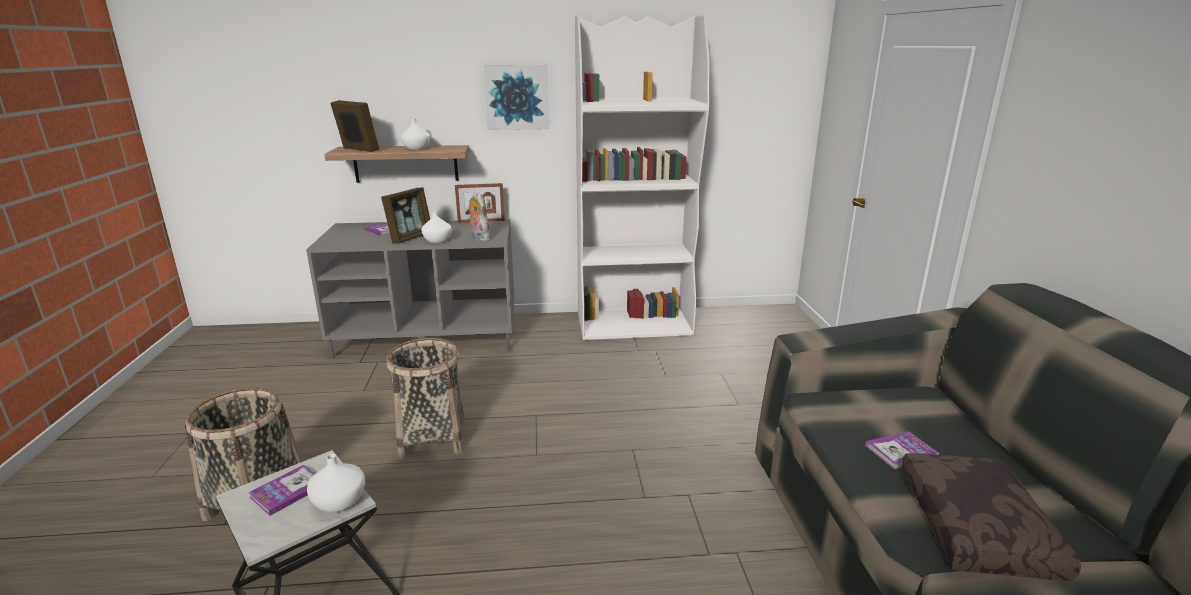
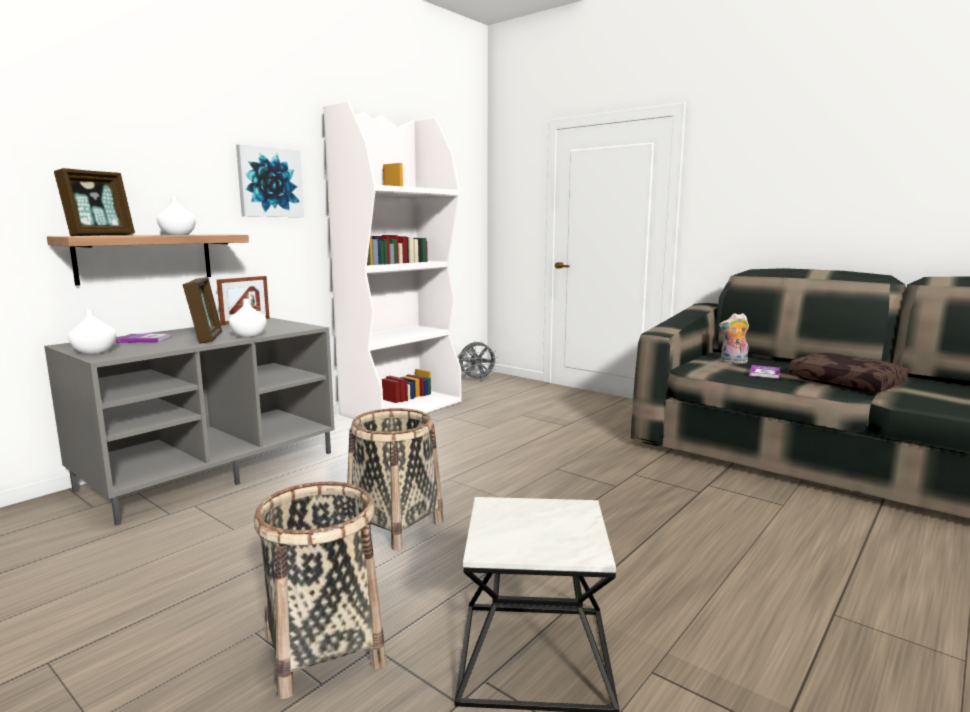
camera: 45 degrees left, 10 degrees down
book [248,465,315,516] -> none
white vase [307,454,365,512] -> white vase moved to [68,310,116,354]
picture frame [330,100,379,152] -> picture frame turned 120 degrees clockwise [54,168,135,236]
plush toy [468,192,491,241] -> plush toy moved to [719,313,749,364]
none -> grey fan [459,341,498,381]

